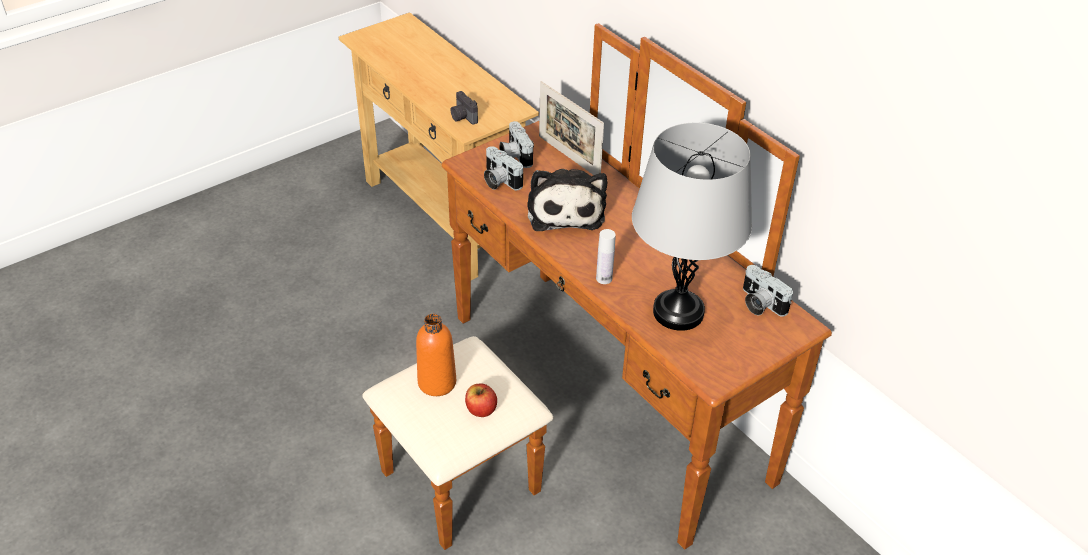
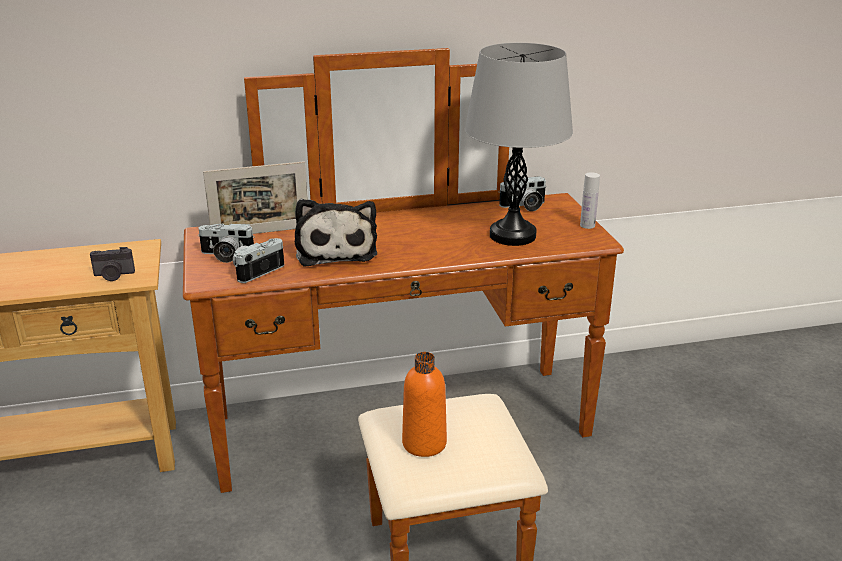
camera: 65 degrees left, 15 degrees down
apple [465,384,497,417] -> none
camera [484,146,523,190] -> camera turned 150 degrees clockwise [233,238,284,283]
plush toy [527,169,607,231] -> plush toy turned 60 degrees clockwise [295,199,377,267]
white bottle [596,229,616,284] -> white bottle moved to [580,172,600,229]

